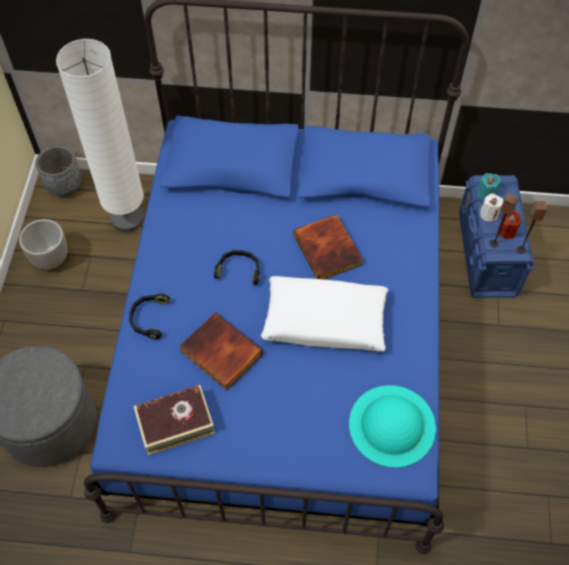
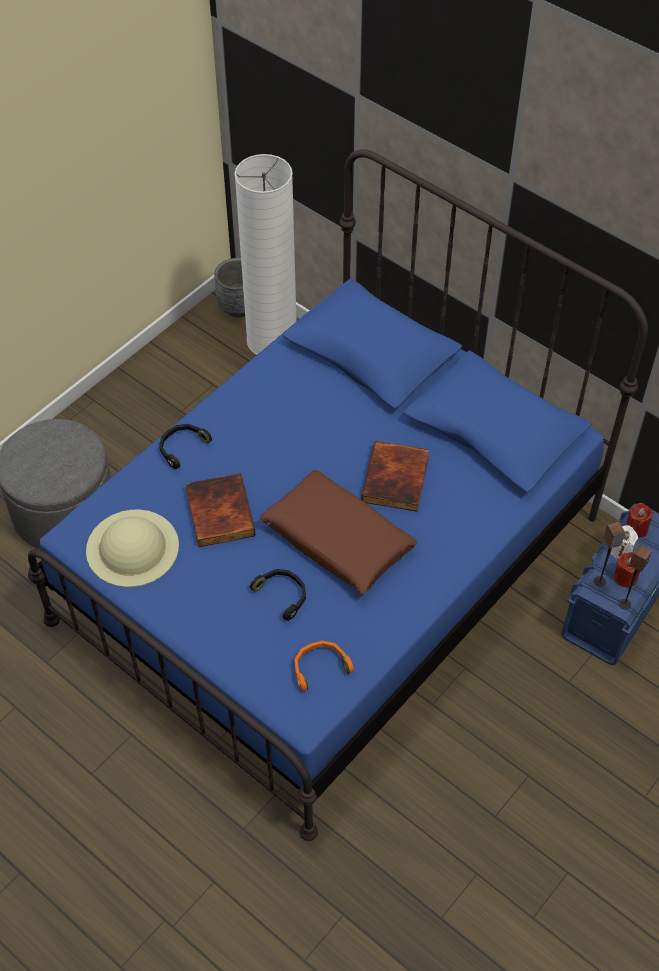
camera: 35 degrees right, 5 degrees down
planter [19,219,68,270] -> none
book [134,385,215,456] -> beige hat [86,510,179,587]
black headphones [214,250,260,285] -> black headphones moved to [250,569,306,621]
white pillow [261,276,388,352] -> brown pillow [260,470,417,594]
turquoise hat [349,385,436,468] -> orange headphones [294,641,354,691]
turquoise candle [477,173,500,201] -> red candle [625,503,653,538]

